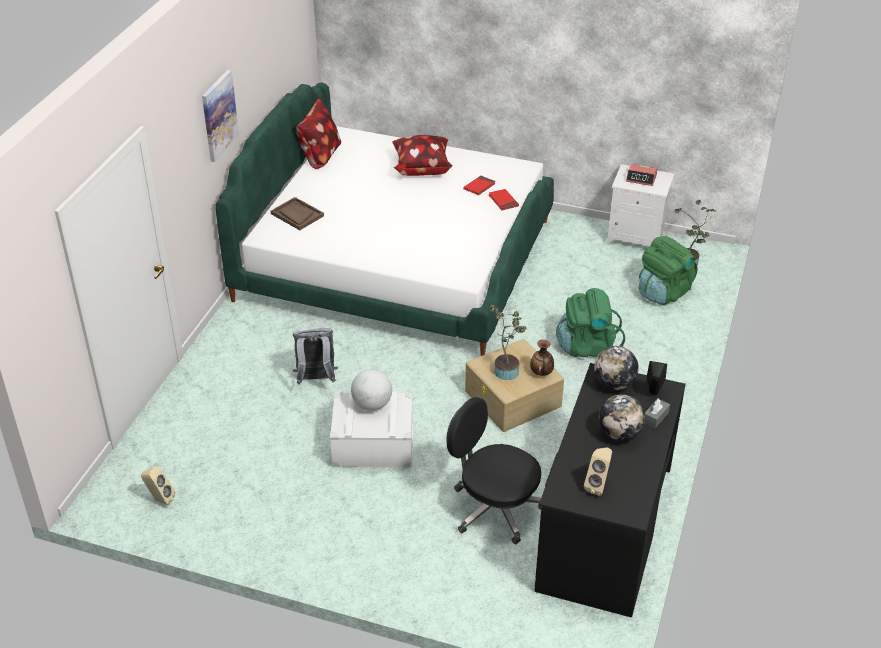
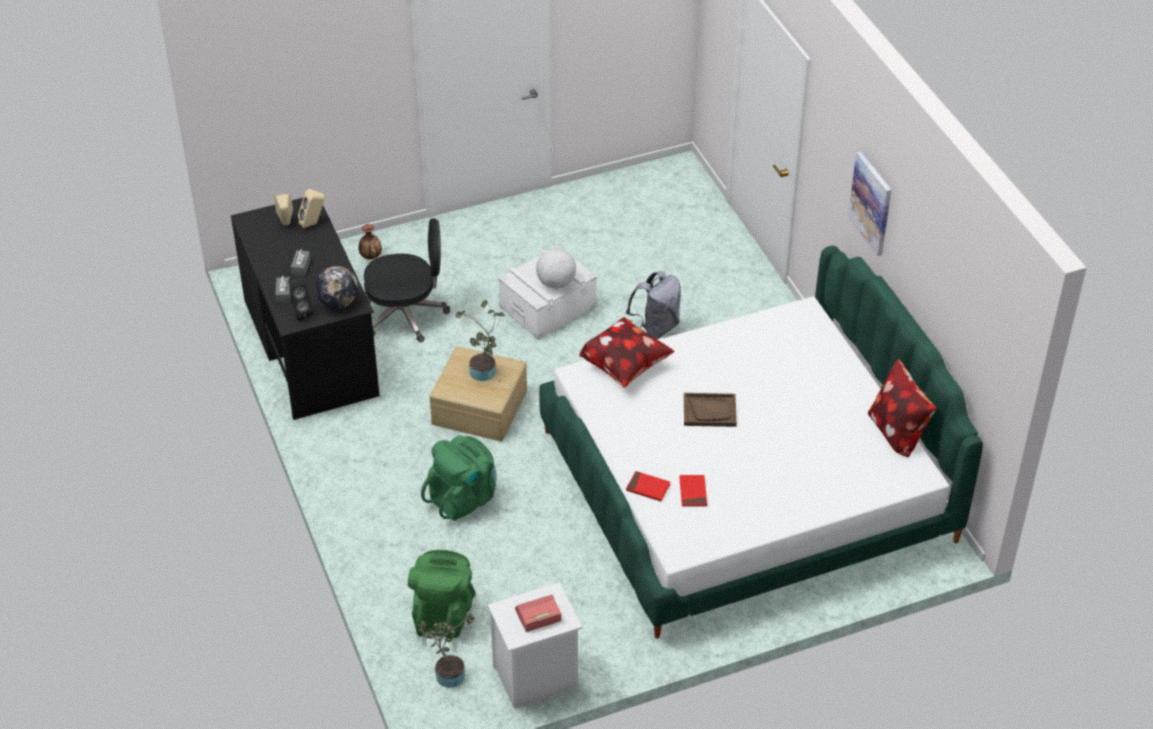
camera: 140 degrees right, 5 degrees up
beige speaker [141,467,175,506] -> beige speaker moved to [298,189,325,228]
brown tray [271,197,324,230] -> brown tray moved to [684,393,737,427]
pillow [392,135,453,176] -> pillow moved to [579,317,675,388]
vase [530,339,554,376] -> vase moved to [359,224,382,260]
globe [599,394,645,441] -> grey tissue box [291,249,311,276]

